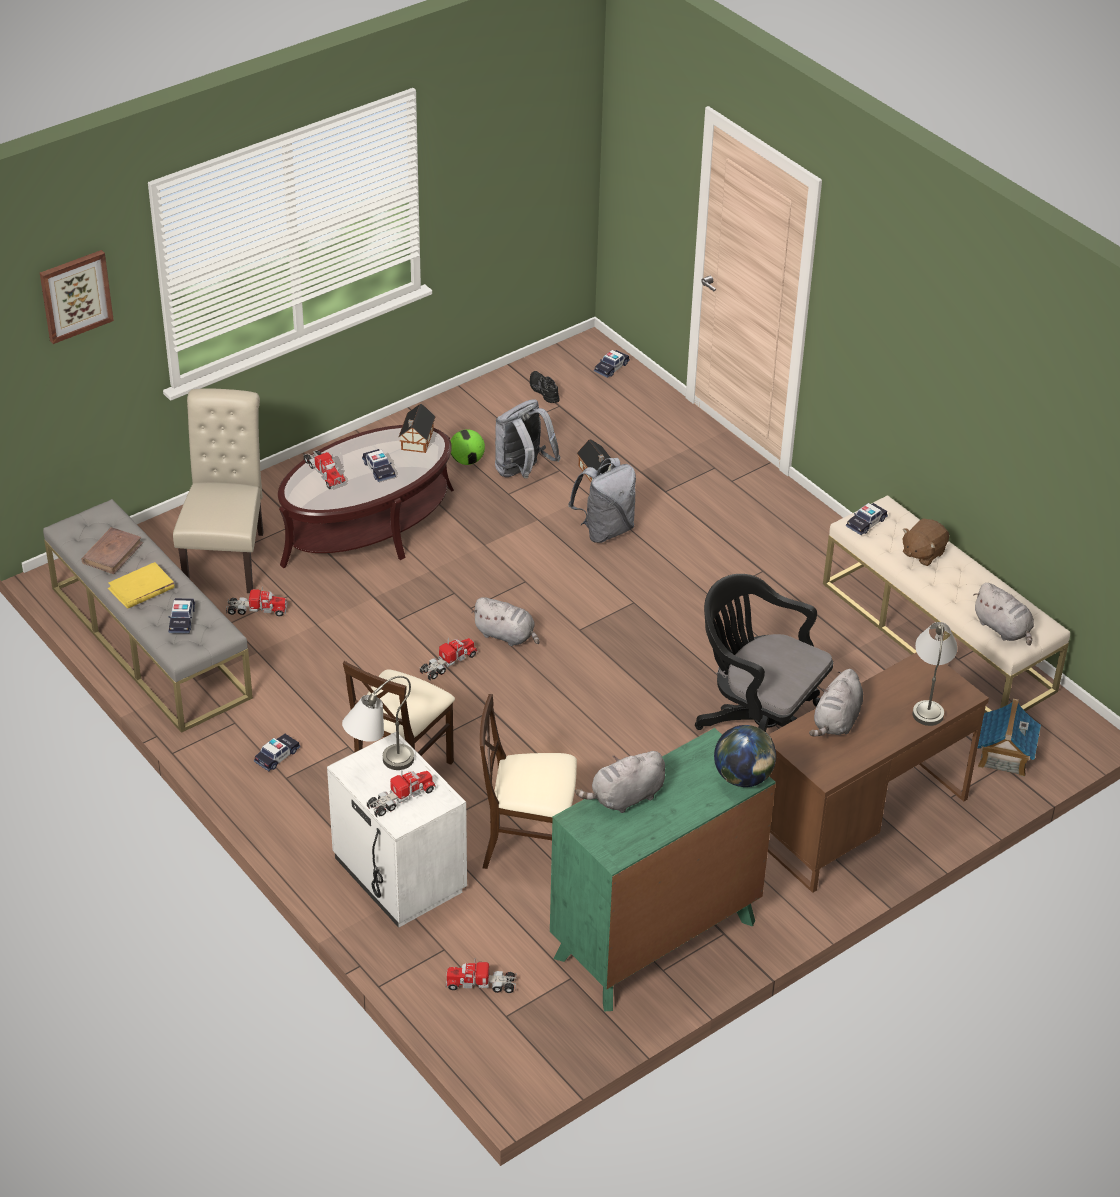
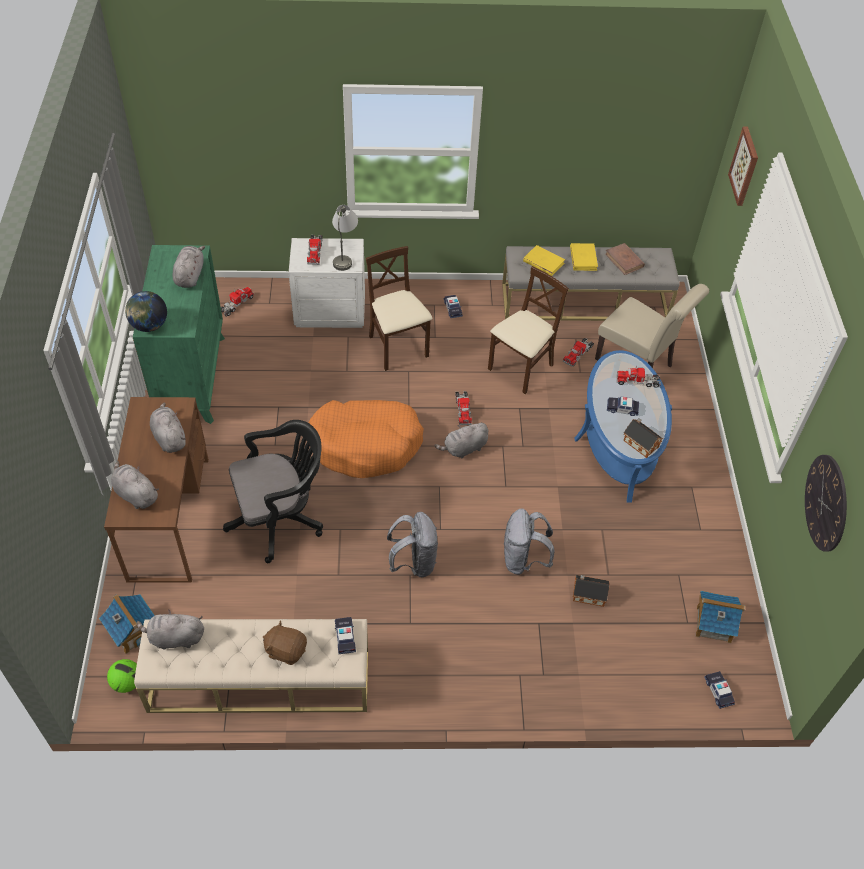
camera: 125 degrees right, 10 degrees up
toy car [169,598,195,634] -> yellow book [523,245,565,276]
brown coffee table [278,425,454,568] -> blue coffee table [575,350,672,503]
football [451,429,485,465] -> football moved to [107,659,137,693]
beige chair [480,694,577,869] -> beige chair moved to [488,266,569,394]
grey backpack [495,399,561,478] -> grey backpack moved to [387,512,438,577]
black shoe [530,371,560,403] -> toy house [696,591,745,643]
brown plush toy [902,518,949,566] -> brown plush toy turned 60 degrees counterclockwise [263,620,307,665]
grey table lamp [912,622,957,726] -> grey plush toy [111,461,159,509]
none -> orange dog bed [309,400,424,478]
none -> wall clock [805,455,847,552]

